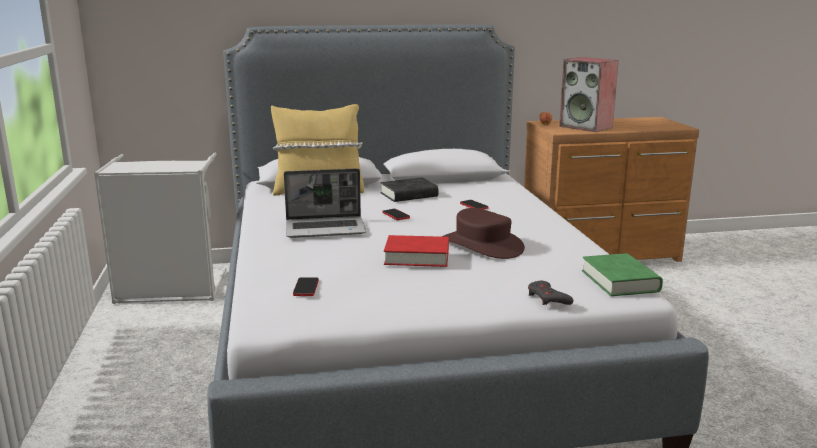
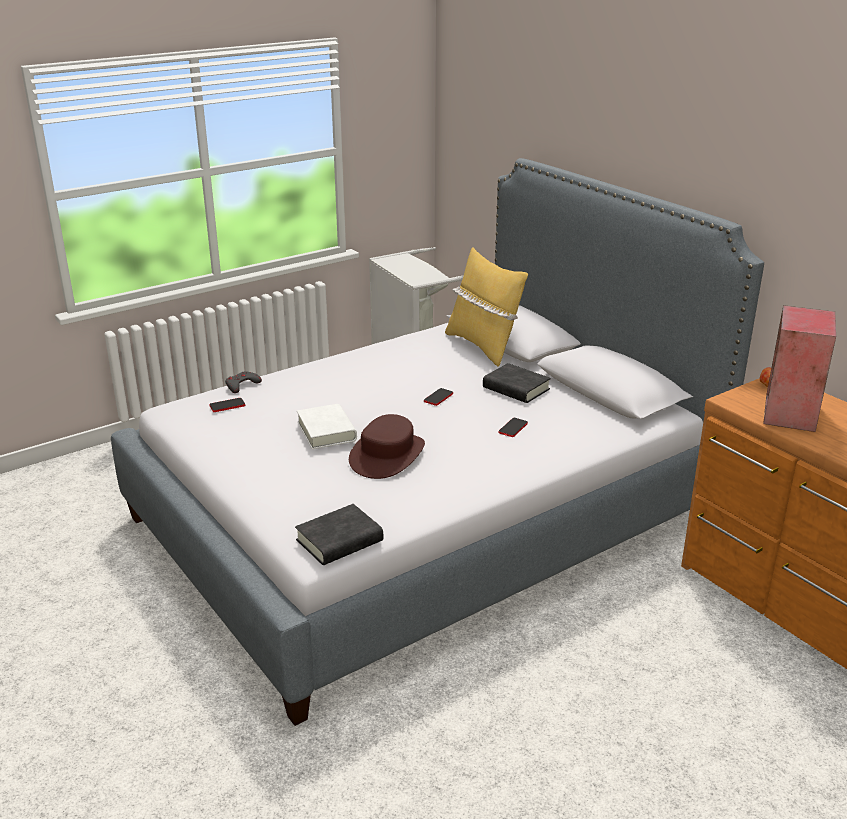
camera: 65 degrees right, 10 degrees up
laptop [284,168,366,238] -> none
red book [384,235,449,267] -> white book [297,404,357,449]
grey game controller [528,280,574,305] -> grey game controller moved to [225,371,262,393]
green book [582,253,663,296] -> black book [295,504,383,565]

